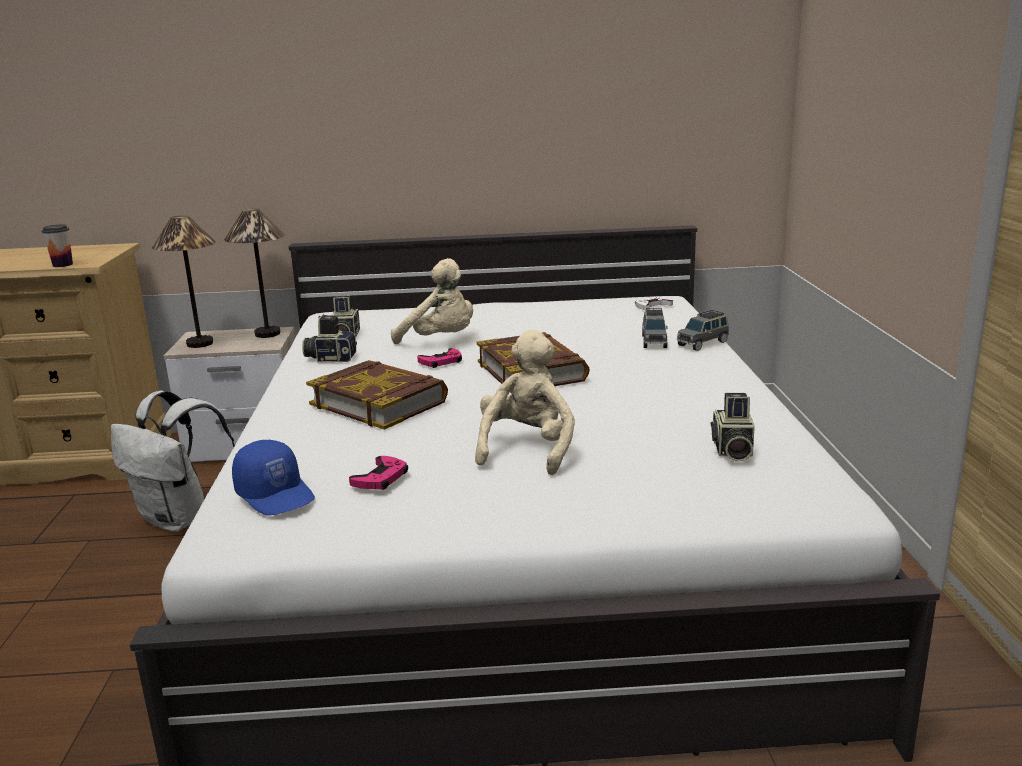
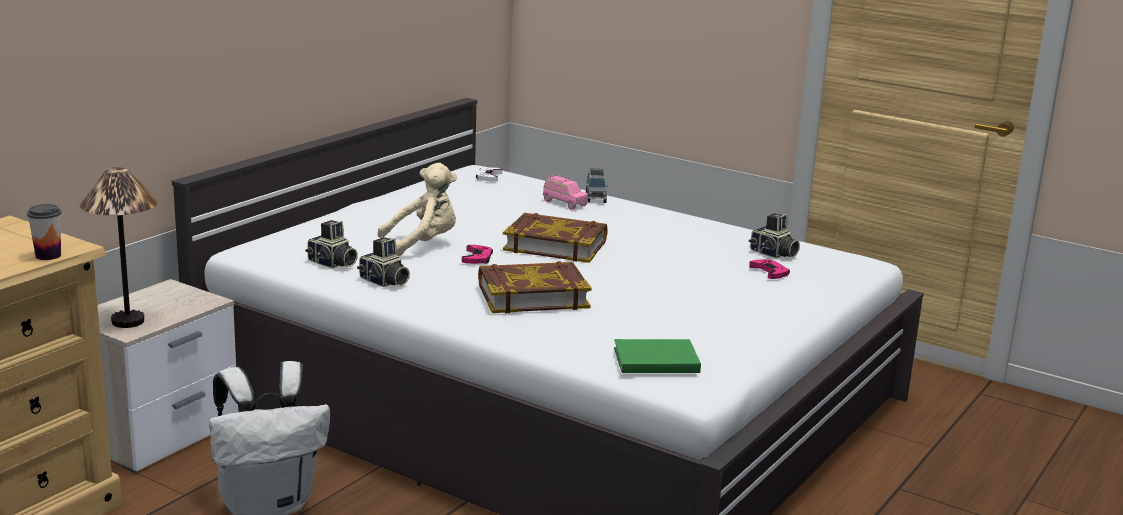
camera: 55 degrees left, 0 degrees up
table lamp [224,209,285,338] -> none
blue cap [232,440,315,515] -> green book [614,339,701,373]
camera [302,314,357,362] -> camera turned 90 degrees counterclockwise [357,237,410,287]
pink game controller [349,456,408,490] -> pink game controller moved to [749,259,790,279]
beige plush toy [475,330,575,475] -> none
grey toy car [642,308,668,348] -> pink toy car [543,175,588,210]

